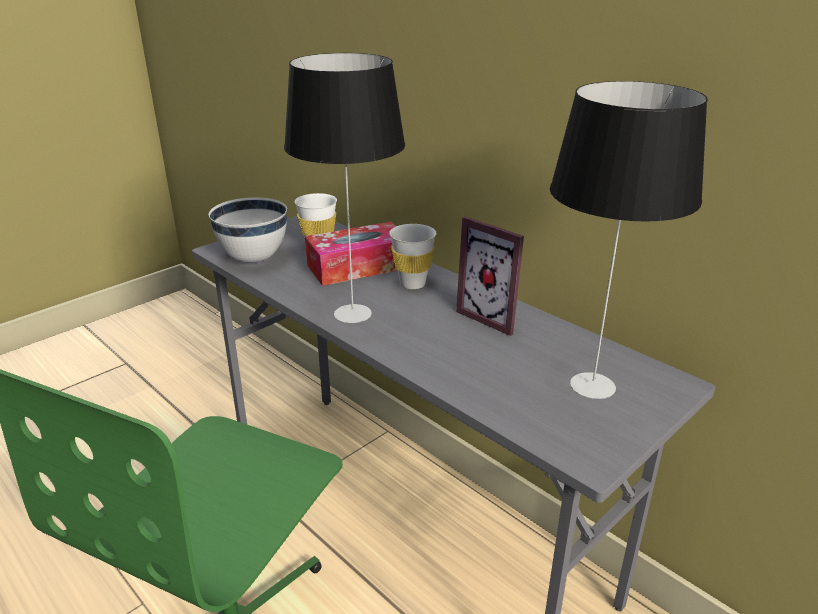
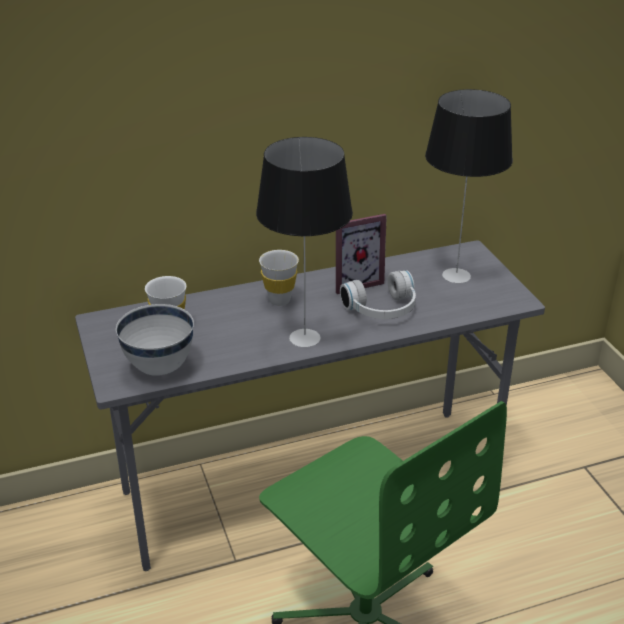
camera: 65 degrees left, 5 degrees up
tissue box [305,222,398,286] -> none
none -> white headphones [340,270,416,319]

